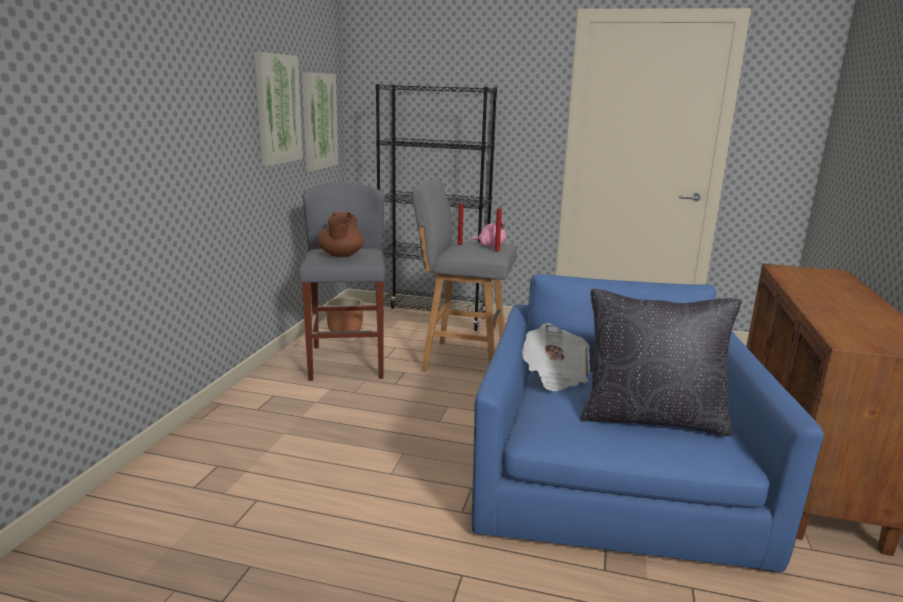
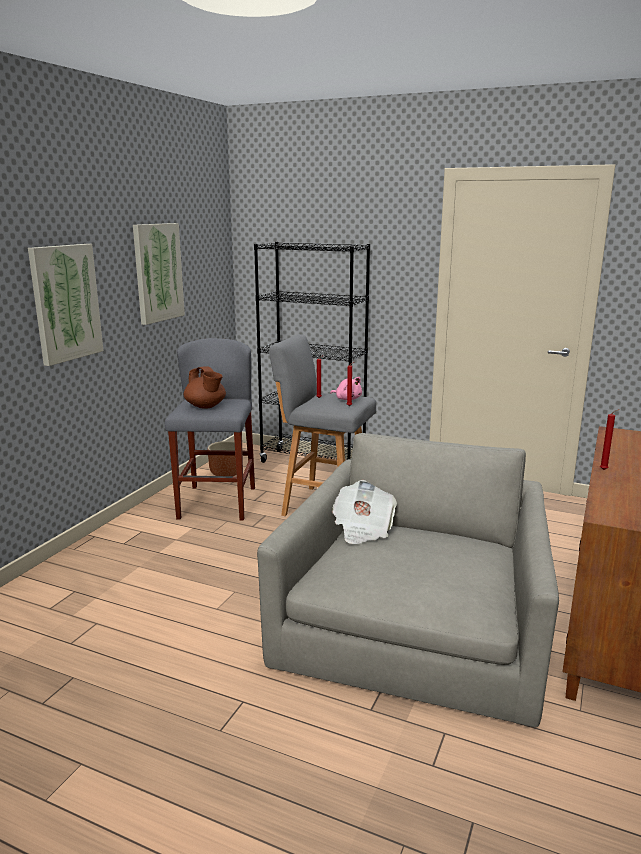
camera: 10 degrees right, 0 degrees up
picture [302,72,338,171] -> picture moved to [28,244,103,366]
brown teapot [317,211,364,257] -> brown teapot turned 45 degrees counterclockwise [183,366,226,409]
blue armchair [471,274,824,572] -> grey armchair [257,433,559,727]
black pillow [580,289,742,436] -> none
none -> red candle [600,409,620,470]

